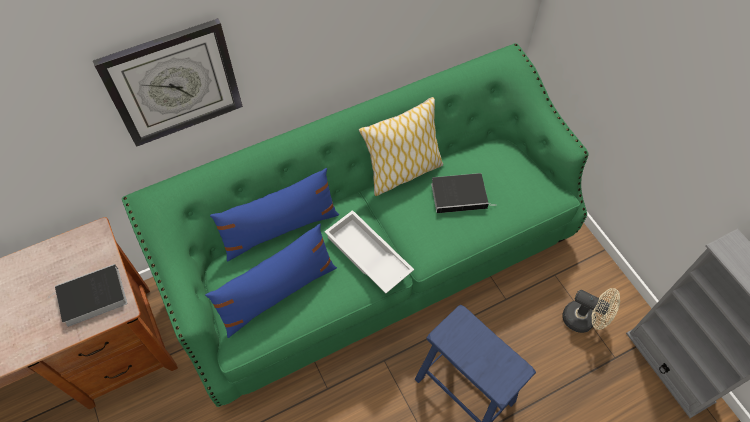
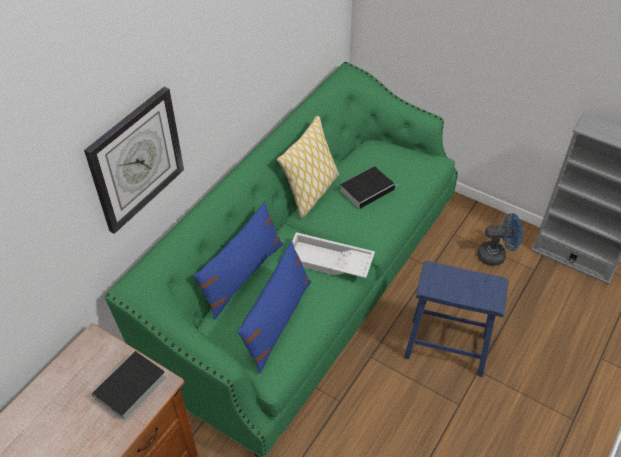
camera: 30 degrees left, 10 degrees down
beige fan [562,288,620,333] -> blue fan [477,213,523,266]

